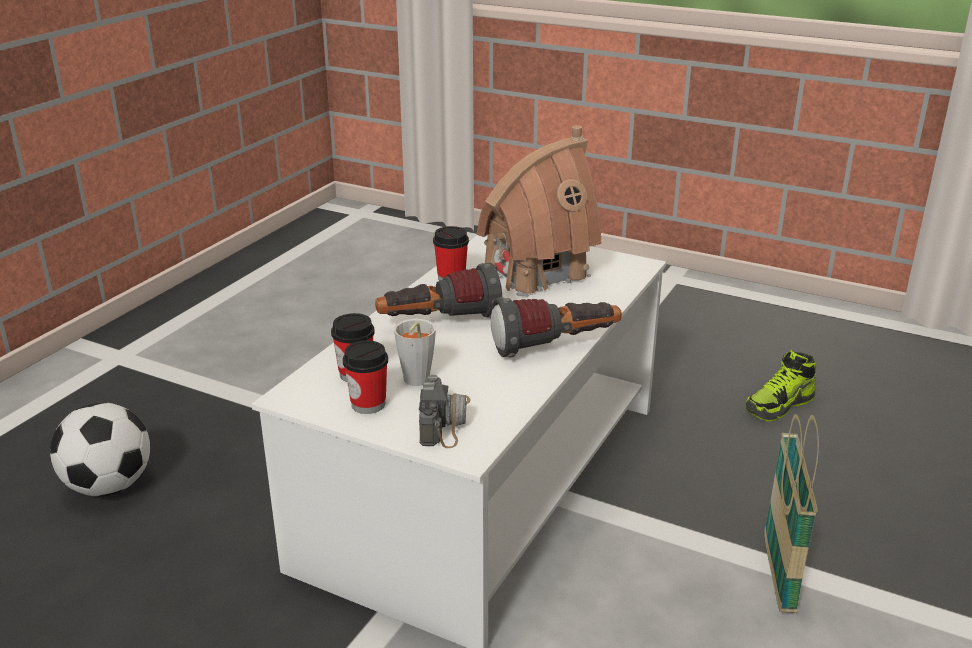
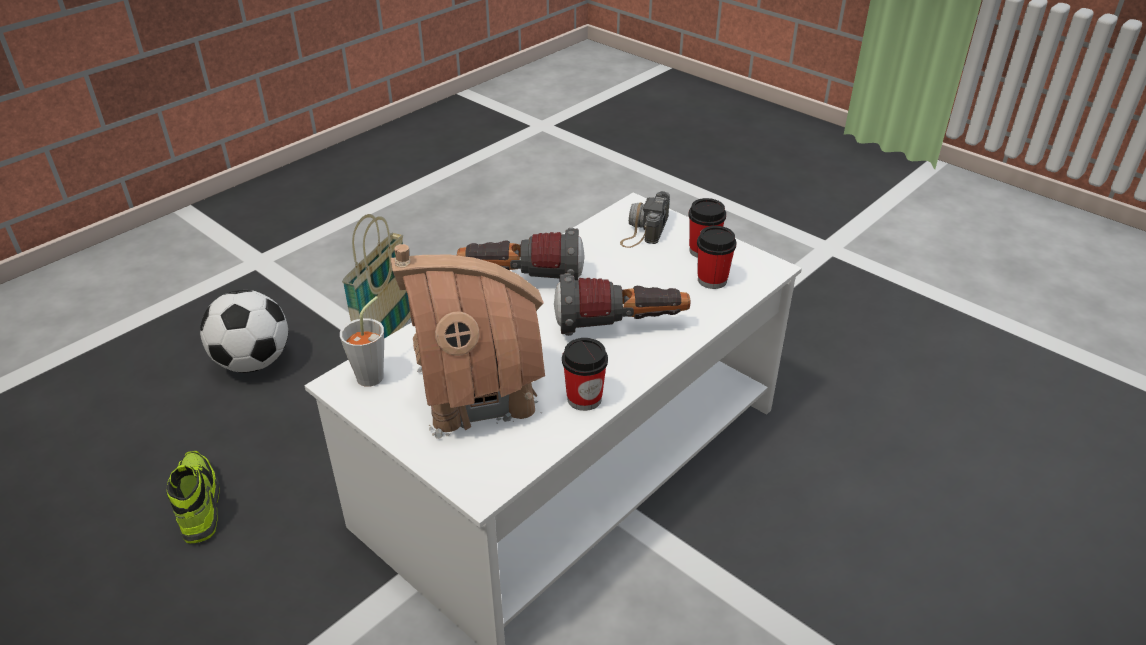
camera: 165 degrees left, 10 degrees up
football [50,402,150,497] -> football moved to [200,290,288,373]
grey cup [394,319,436,386] -> grey cup moved to [340,296,384,387]
shoe [746,350,816,421] -> shoe turned 90 degrees counterclockwise [167,451,220,543]

